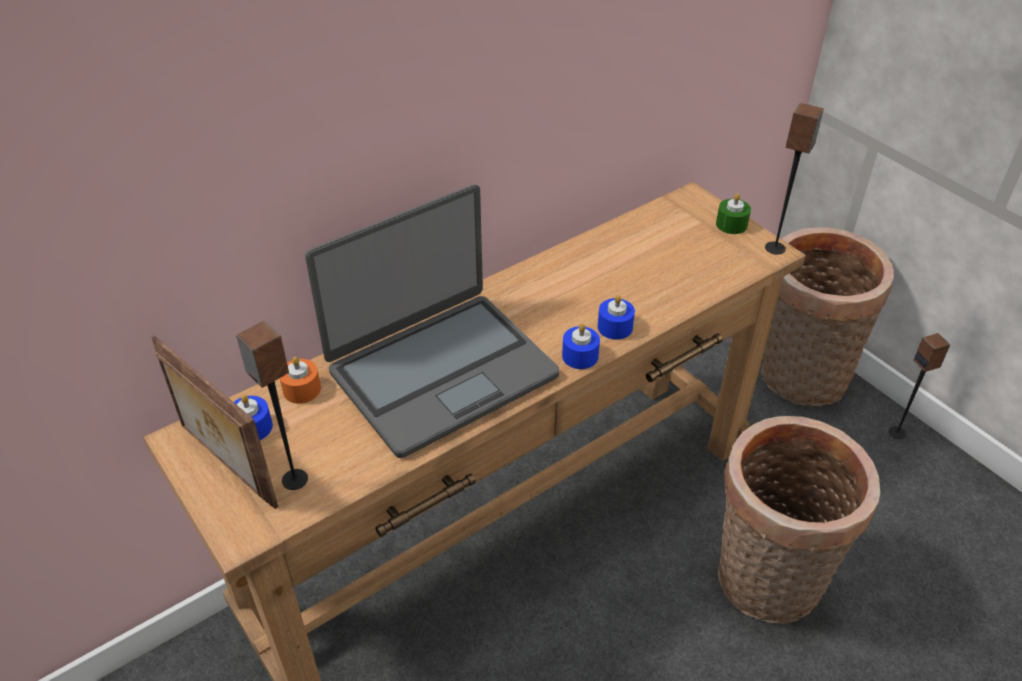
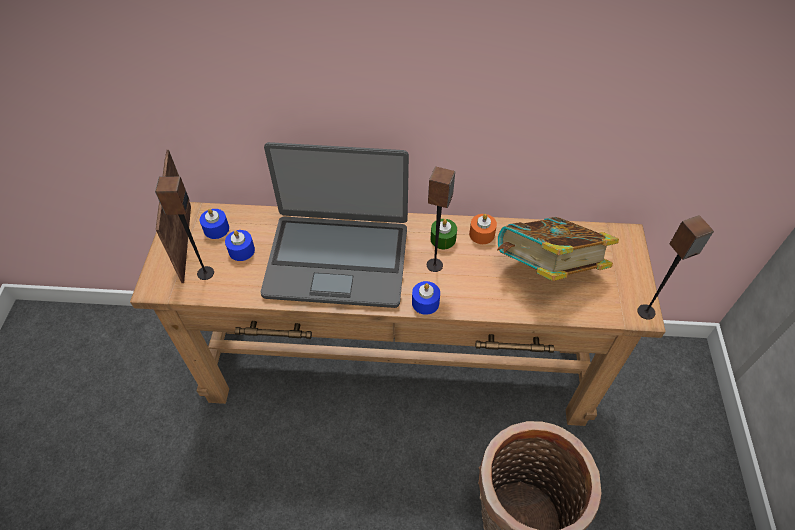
camera: 40 degrees right, 10 degrees up
orange candle [279,357,321,403] -> orange candle moved to [469,214,497,244]
blue candle [598,295,635,340] -> blue candle moved to [225,230,255,261]
green candle [716,193,751,234] -> green candle moved to [430,219,457,249]
basket [761,227,894,406] -> none
speaker [889,333,950,439] -> speaker moved to [427,166,455,272]
none -> book [497,217,619,281]

